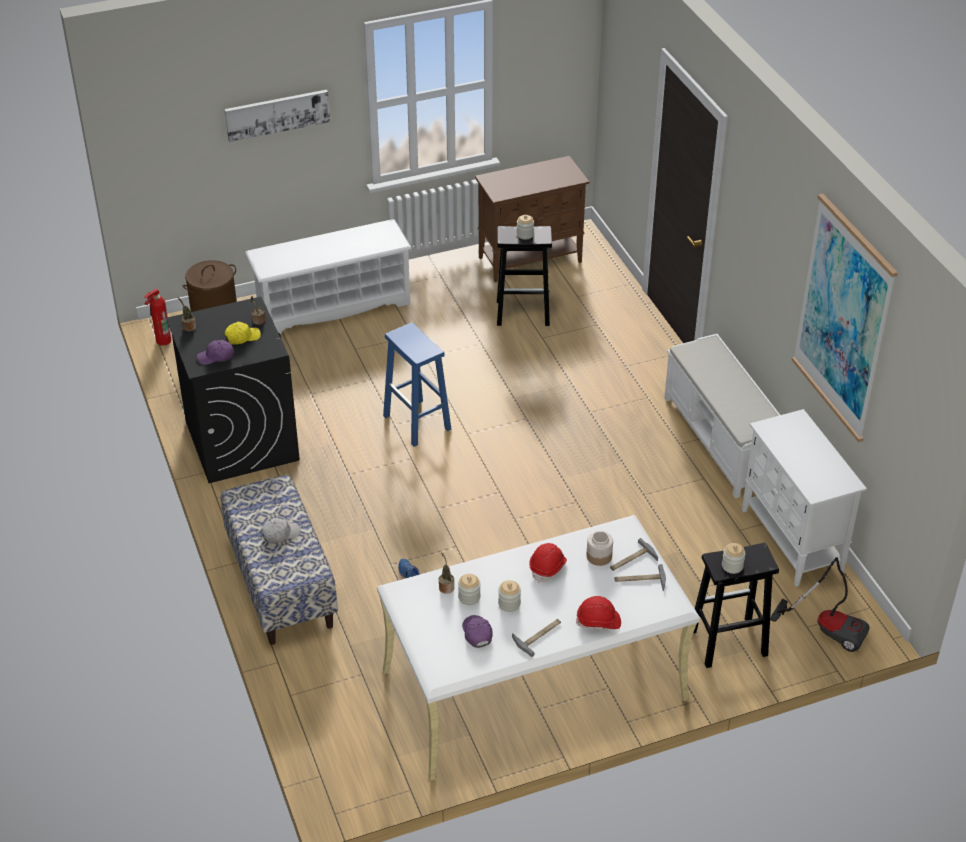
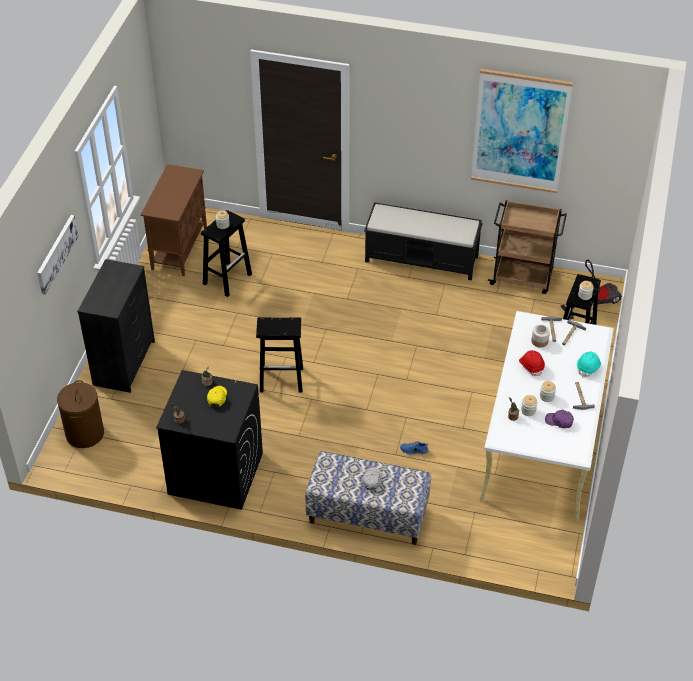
camera: 55 degrees left, 5 degrees up
fire extinguisher [144,289,171,346] -> none
purple cap [197,340,233,365] -> none
white shoe rack [245,219,412,334] -> black dresser [77,259,155,393]
blue stool [383,322,451,447] -> black stool [256,317,303,393]
red hard hat [576,596,621,629] -> turquoise hard hat [577,352,601,377]
white bench [664,334,780,498] -> black bench [364,202,482,281]
white cabinet [742,409,867,587] -> brown cart [488,200,567,294]

